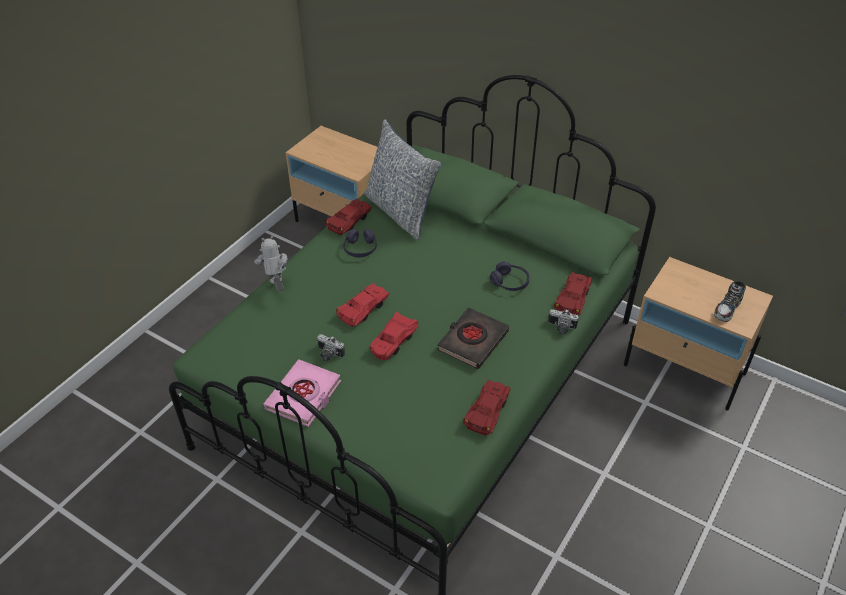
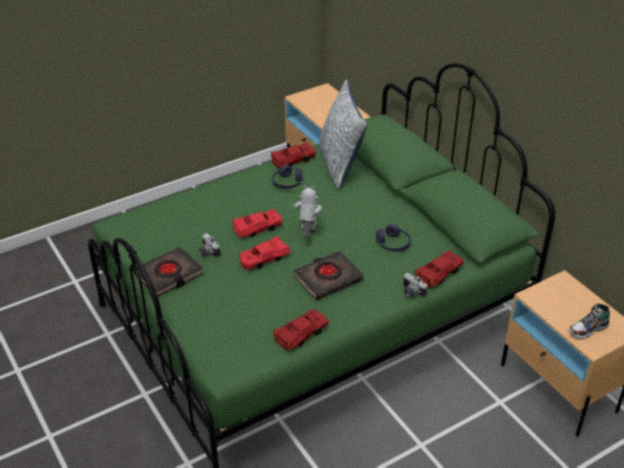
camera: 25 degrees right, 5 degrees down
toy robot [254,236,288,292] -> toy robot moved to [293,186,322,237]
pink book [264,359,341,427] -> black book [133,247,203,297]

